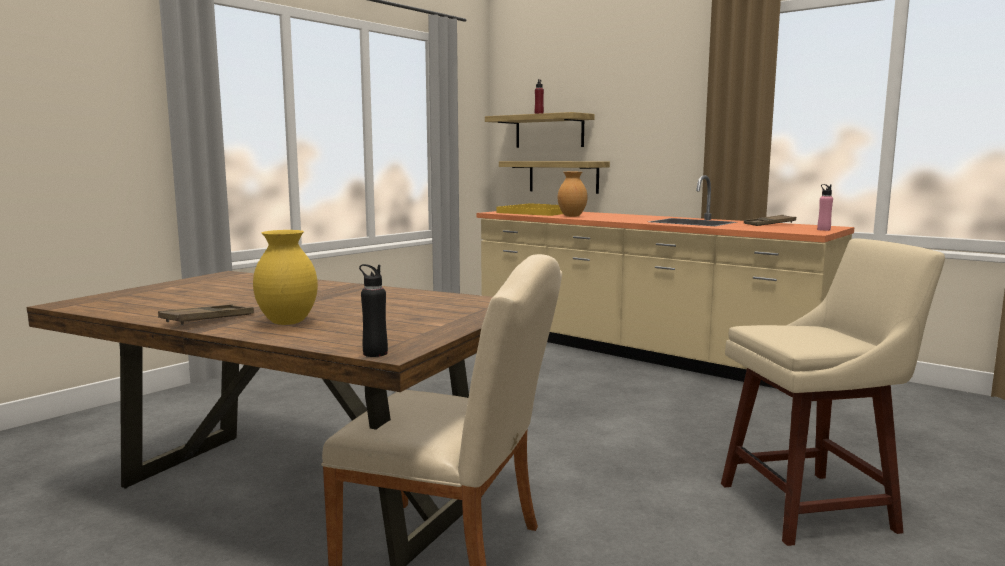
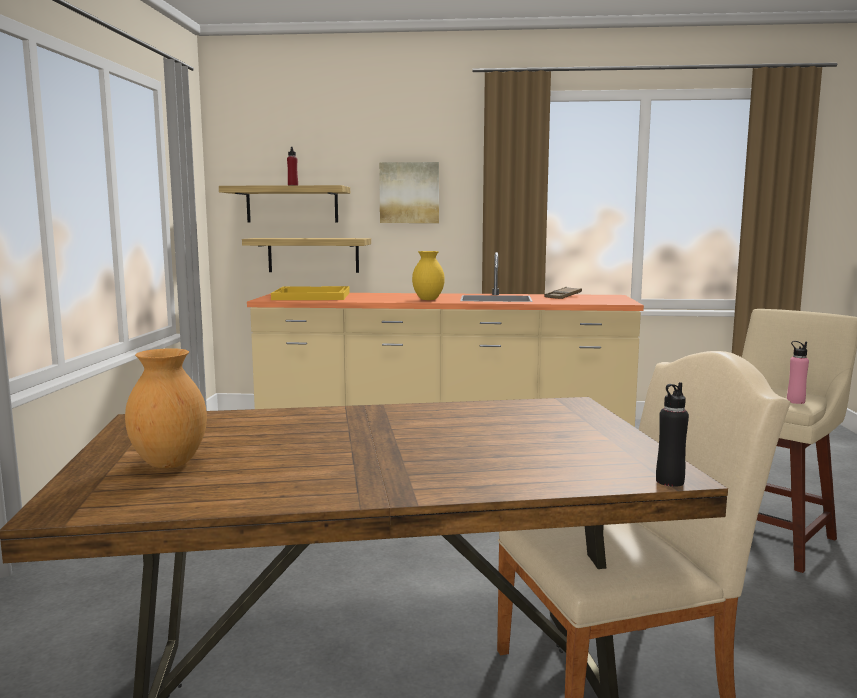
camera: 35 degrees left, 0 degrees up
brown tray [158,304,254,325] -> none
yellow vase [253,230,318,325] -> yellow vase moved to [412,251,445,300]
brown vase [558,172,587,217] -> brown vase moved to [125,348,207,468]
pink bottle [817,184,833,231] -> pink bottle moved to [787,341,809,404]
none -> picture [379,162,439,223]

